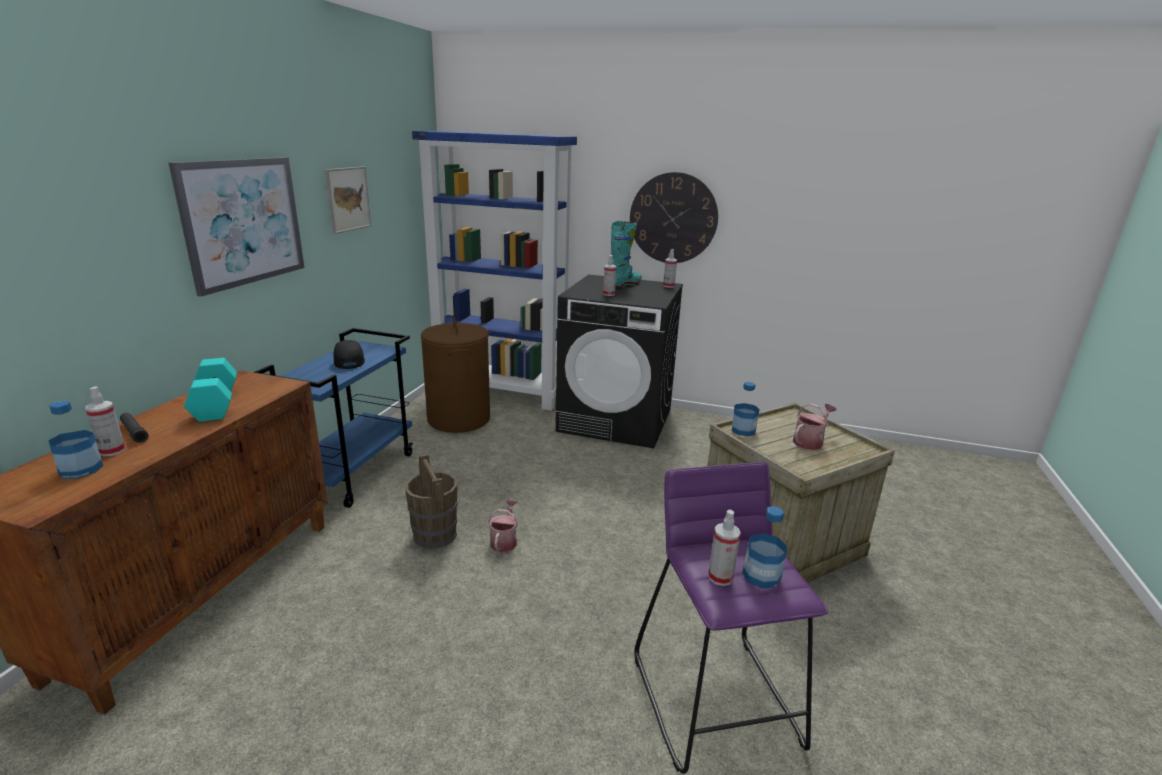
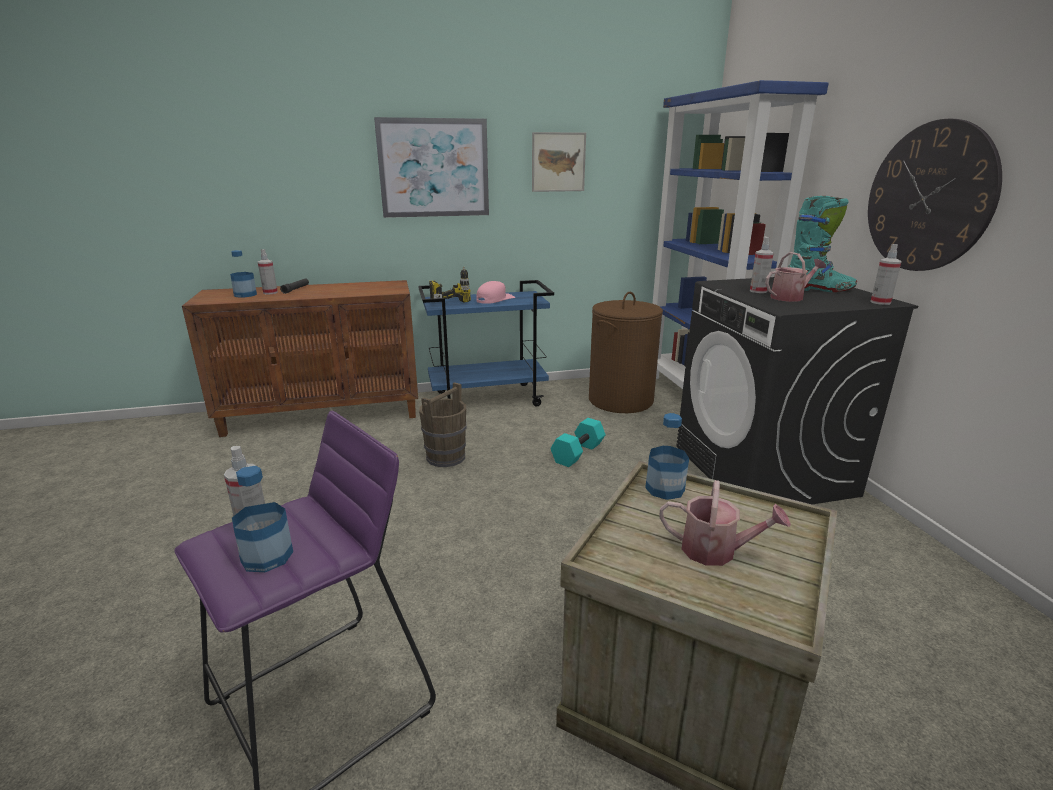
camera: 60 degrees right, 0 degrees up
turquoise dumbbell [184,358,237,422] -> turquoise dumbbell moved to [550,418,606,467]
black cap [334,340,365,369] -> pink cap [476,281,515,304]
watering can [488,500,518,552] -> watering can moved to [765,252,826,302]
none -> power drill [429,267,471,302]

